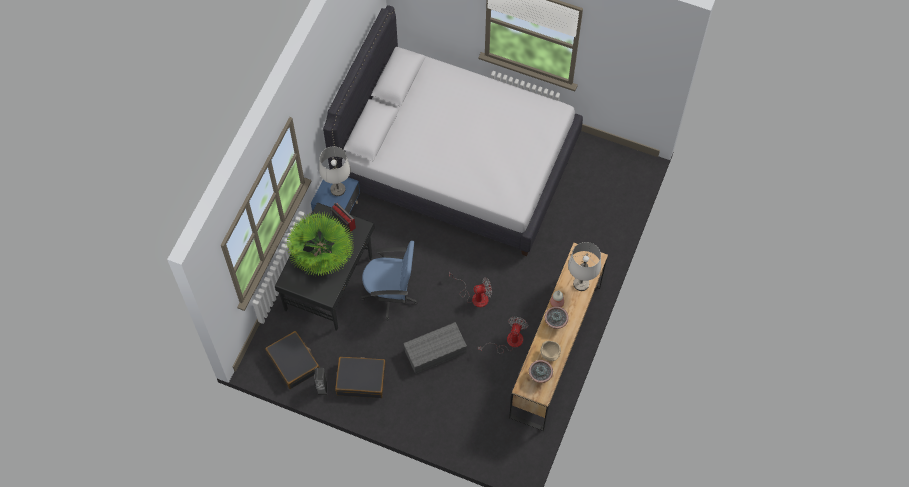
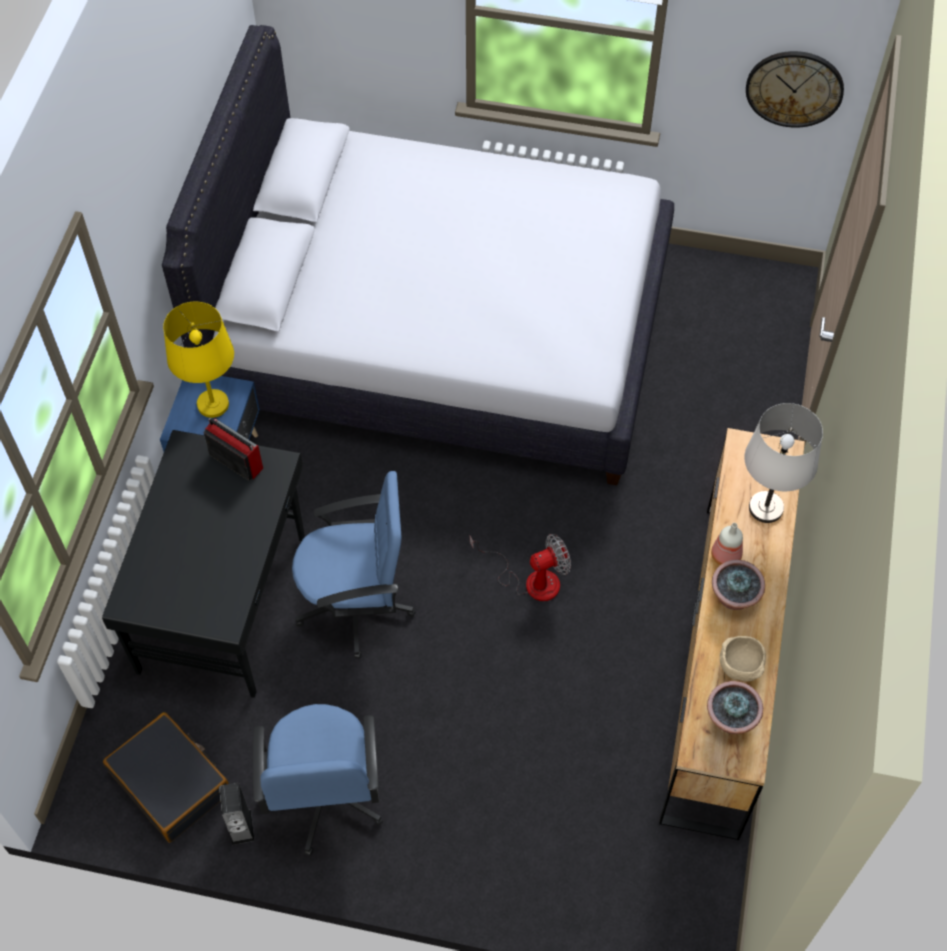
camera: 10 degrees left, 5 degrees down
potted plant [286,213,354,276] -> none
white table lamp [319,147,351,196] -> yellow table lamp [163,302,234,418]
black suitcase [335,357,386,398] -> blue office chair [253,704,383,856]
grey storage box [403,322,467,374] -> none
fan [478,317,528,354] -> none
none -> wall clock [746,51,844,128]

